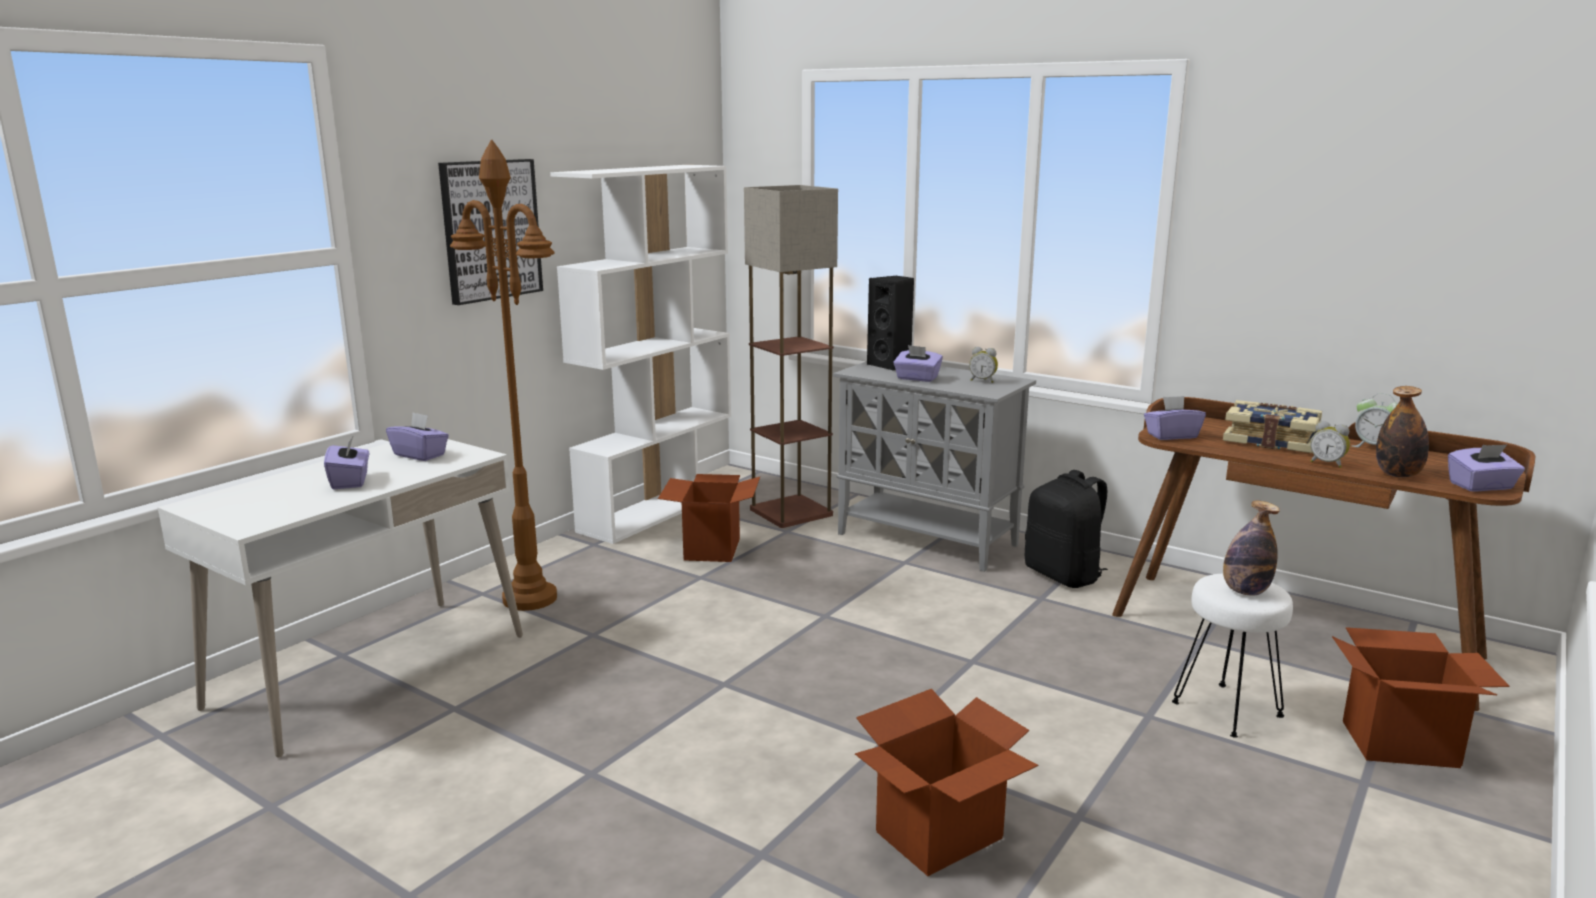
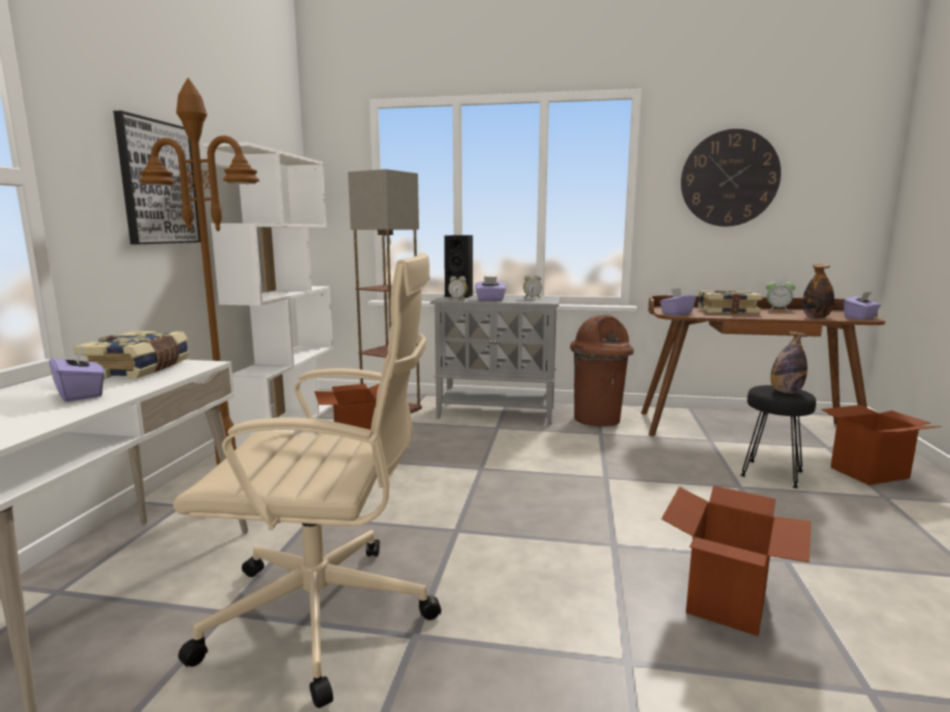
camera: 25 degrees left, 5 degrees down
purple tissue box [386,412,449,461] -> book [73,331,189,379]
black backpack [1025,470,1108,588] -> brown trash can [570,314,634,427]
white stool [1172,573,1293,738] -> black stool [741,385,816,488]
alarm clock [1310,421,1350,468] -> alarm clock moved to [448,276,468,300]
none -> beige office chair [173,253,441,708]
none -> wall clock [681,129,781,226]

